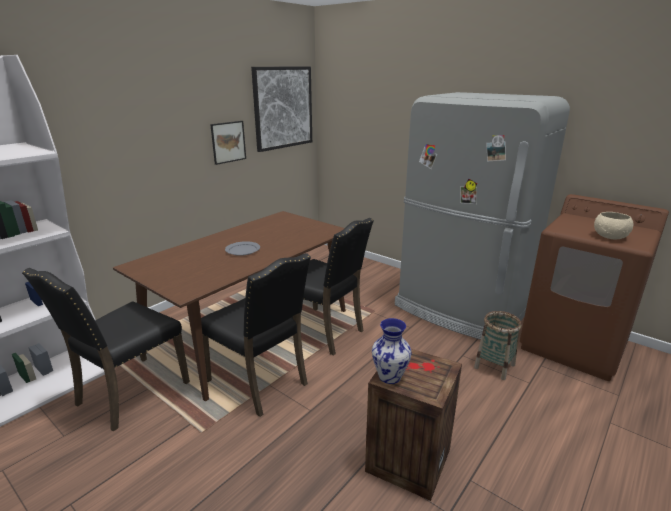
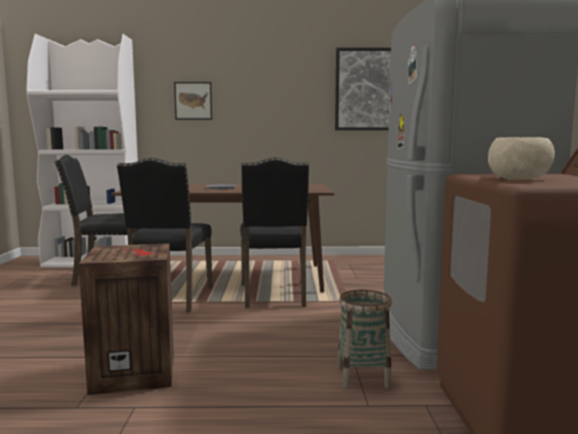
camera: 50 degrees right, 15 degrees down
picture [210,121,246,165] -> picture moved to [174,82,212,120]
vase [372,318,412,384] -> none

